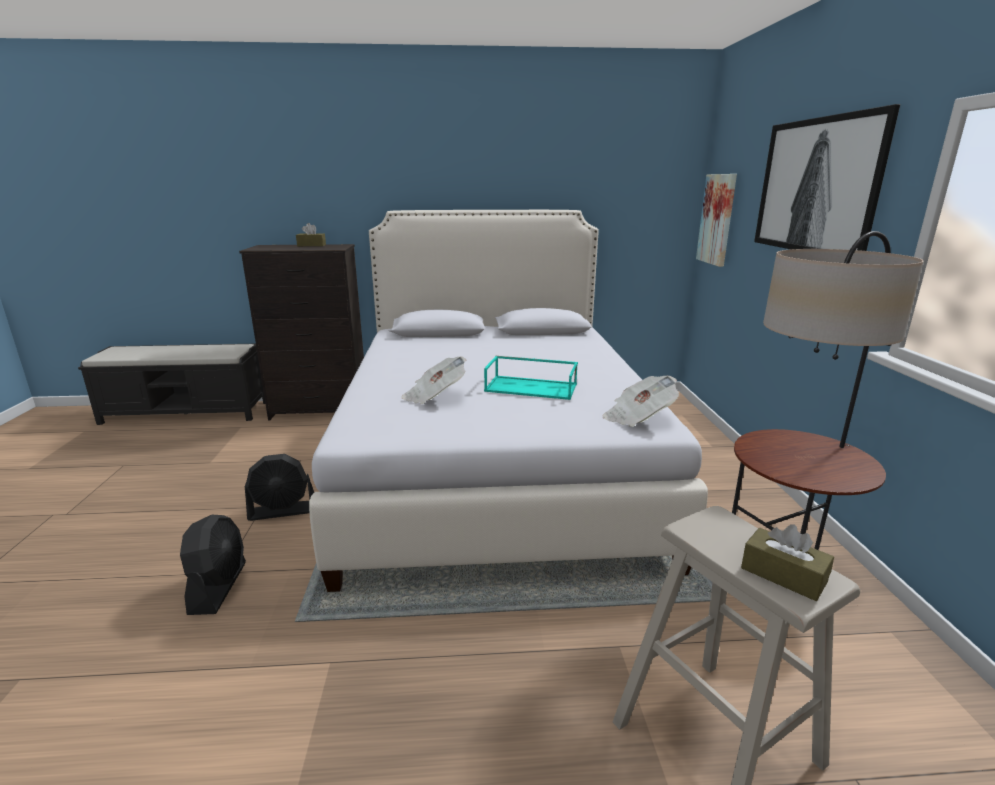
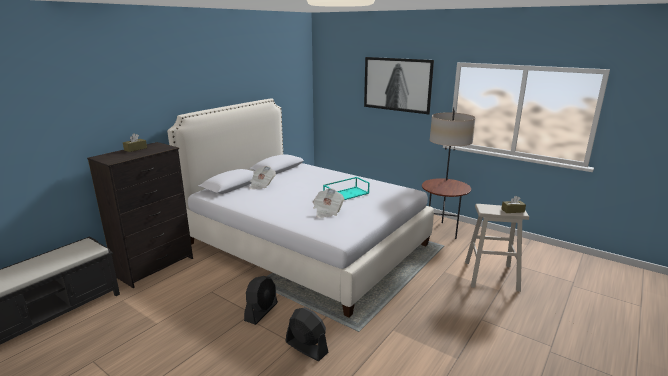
camera: 50 degrees left, 0 degrees up
newspaper [603,376,679,427] -> newspaper moved to [249,166,276,189]
picture [696,174,737,267] -> none

